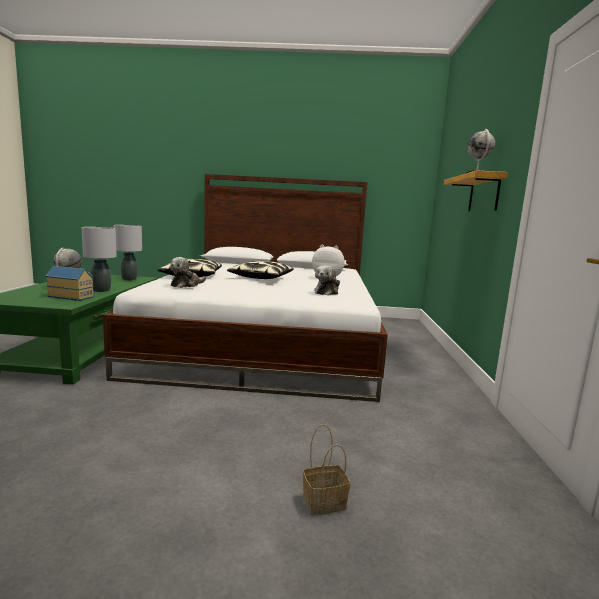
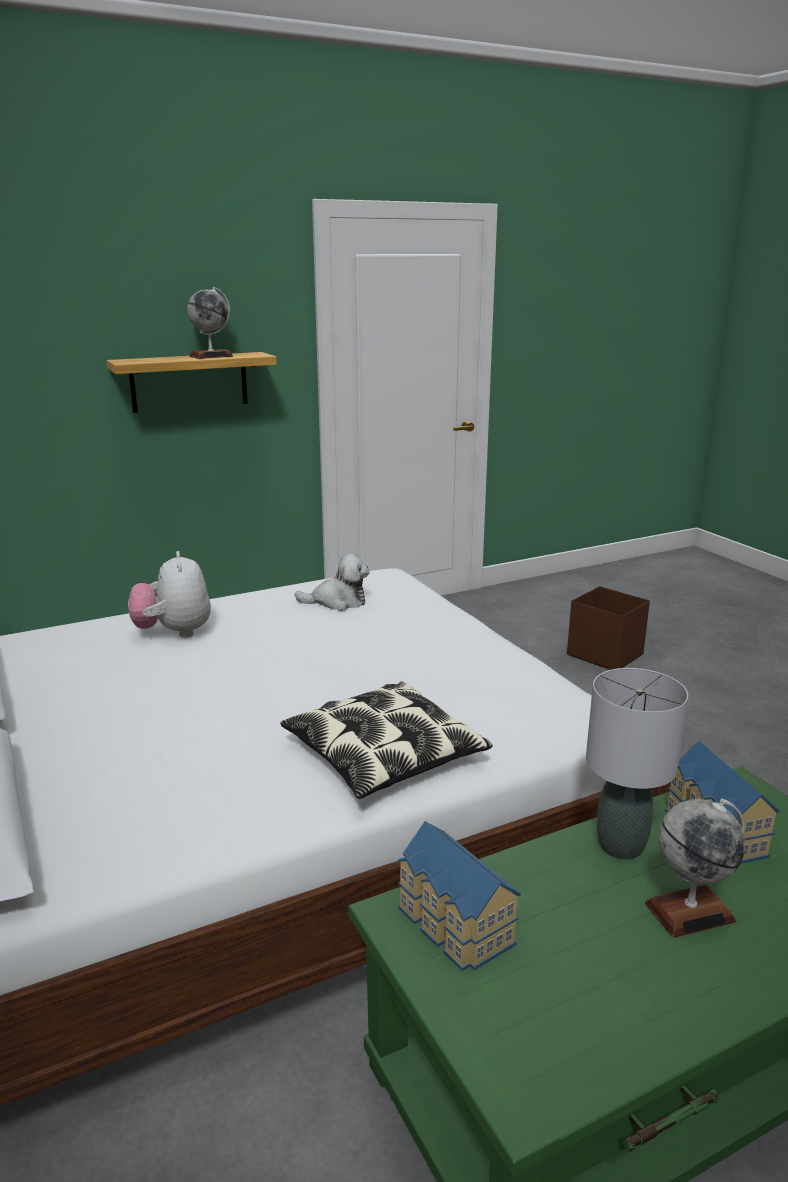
camera: 120 degrees left, 10 degrees up
grey table lamp [113,225,142,280] -> toy house [398,821,521,971]
plush toy [170,257,206,288] -> none
pillow [227,261,294,279] -> none
basket [303,424,350,515] -> brown storage box [567,586,650,670]

